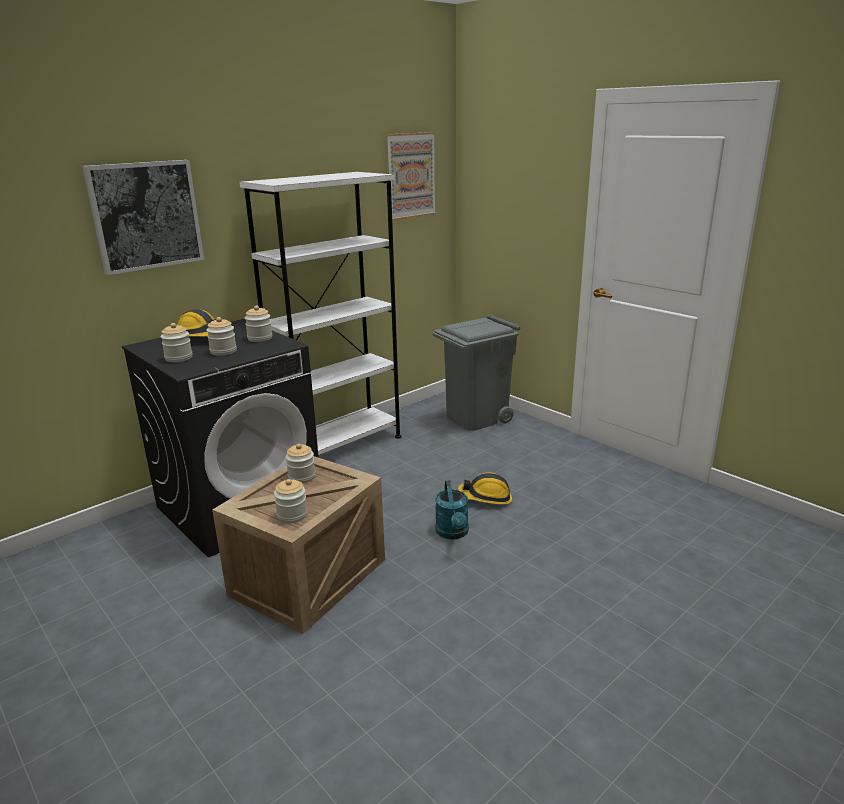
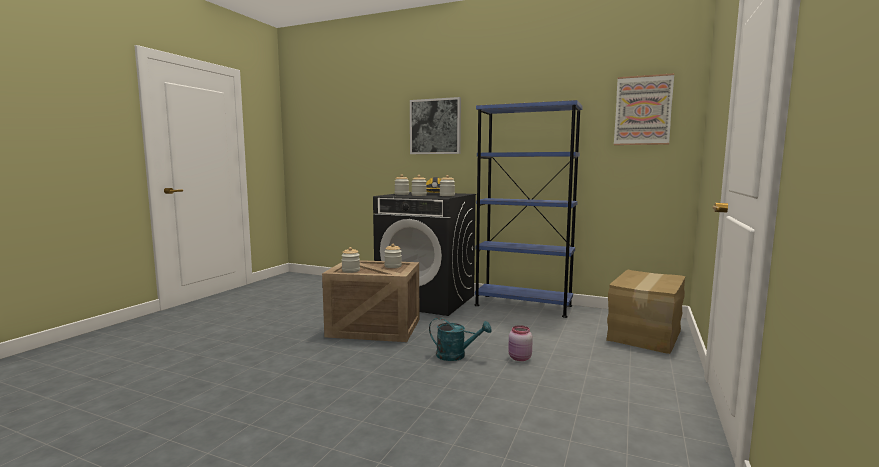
camera: 65 degrees right, 15 degrees down
white bookcase [240,172,401,455] -> blue bookcase [474,100,583,318]
grey trash can [433,315,521,431] -> cardboard box [606,270,685,354]
turquoise watering can [435,480,469,540] -> turquoise watering can turned 135 degrees counterclockwise [429,318,492,361]
hard hat [458,472,512,505] -> pink jar [508,325,533,361]

